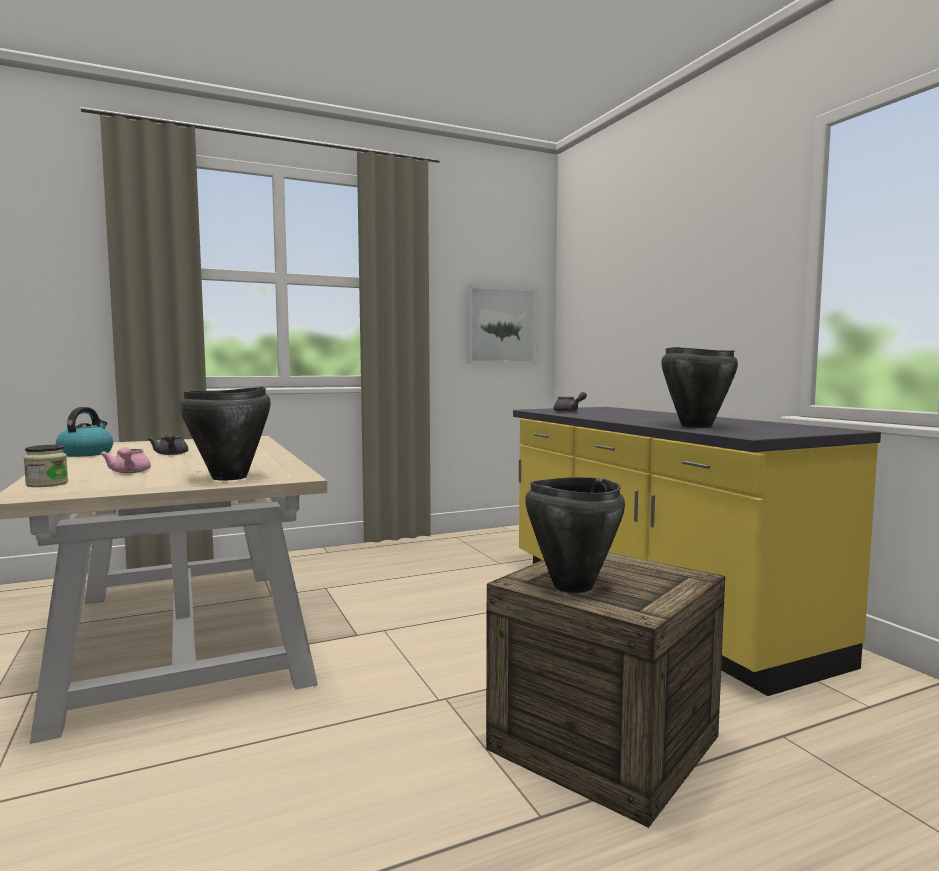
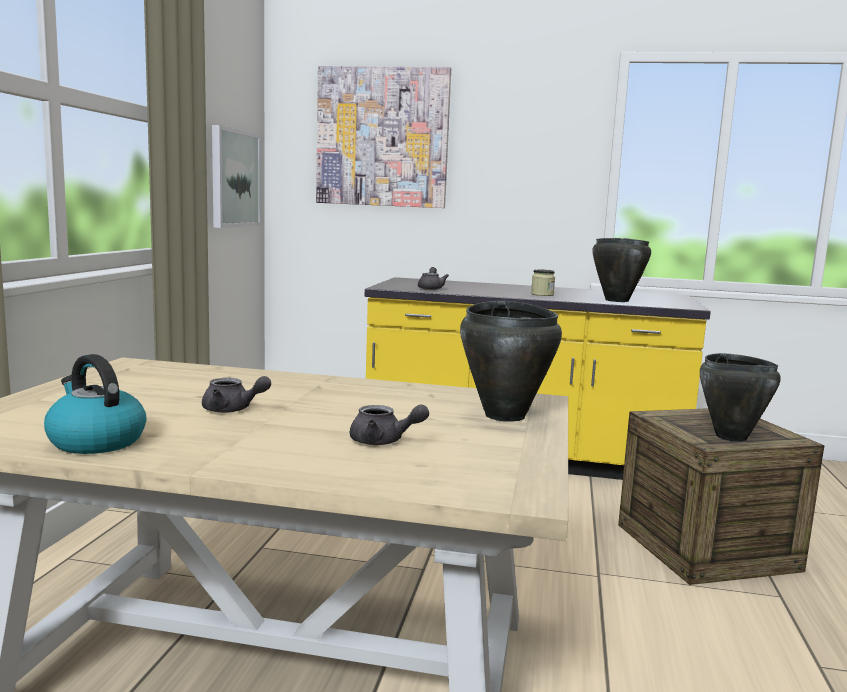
camera: 55 degrees left, 5 degrees up
jar [23,445,68,487] -> jar moved to [531,269,555,296]
pink teapot [101,447,151,473] -> grey teapot [350,404,429,445]
none -> picture [316,66,451,208]

